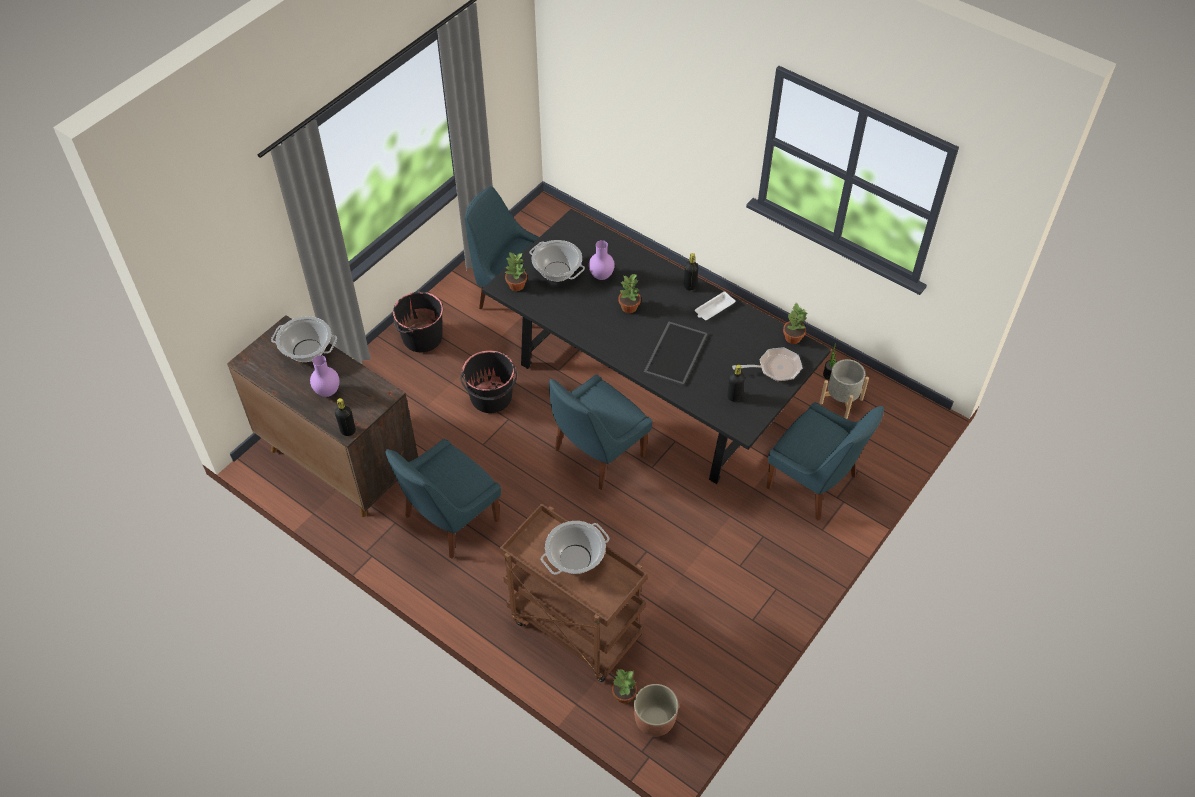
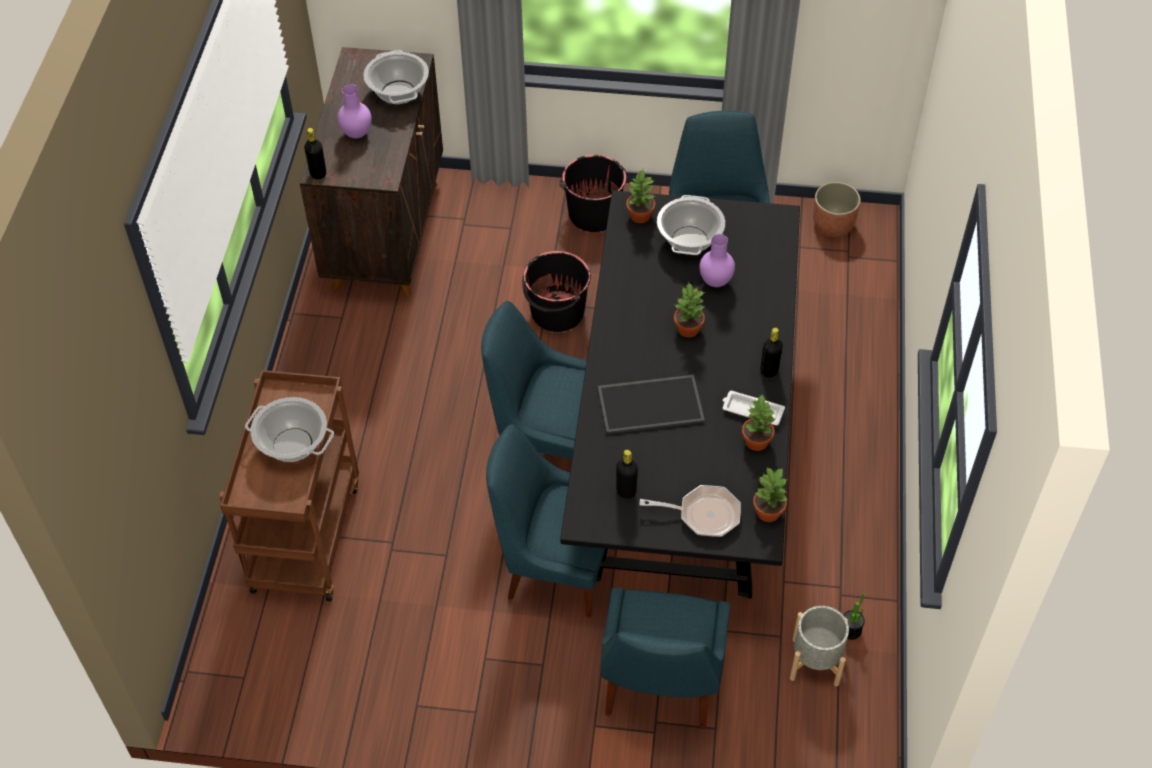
camera: 60 degrees right, 0 degrees up
blue chair [385,439,501,559] -> blue chair moved to [486,424,606,617]
potted plant [612,669,637,704] -> potted plant moved to [742,395,776,451]
planter [634,684,679,737] -> planter moved to [813,182,861,237]
frying pan [732,347,803,381] -> frying pan turned 45 degrees counterclockwise [639,485,741,537]

